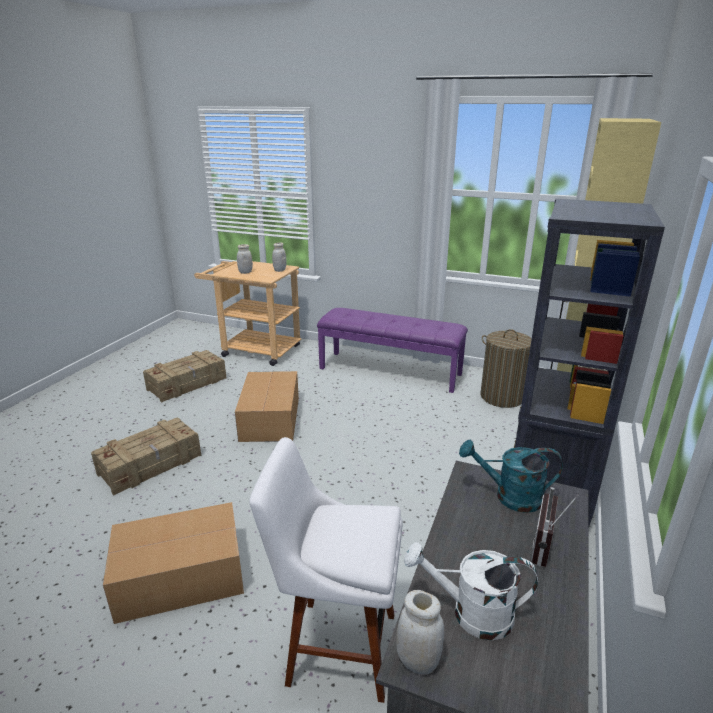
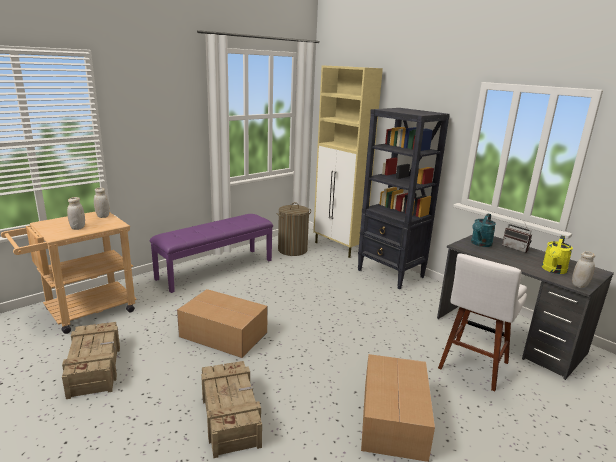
camera: 65 degrees left, 5 degrees down
white watering can [404,542,538,641] -> yellow watering can [542,235,573,274]

